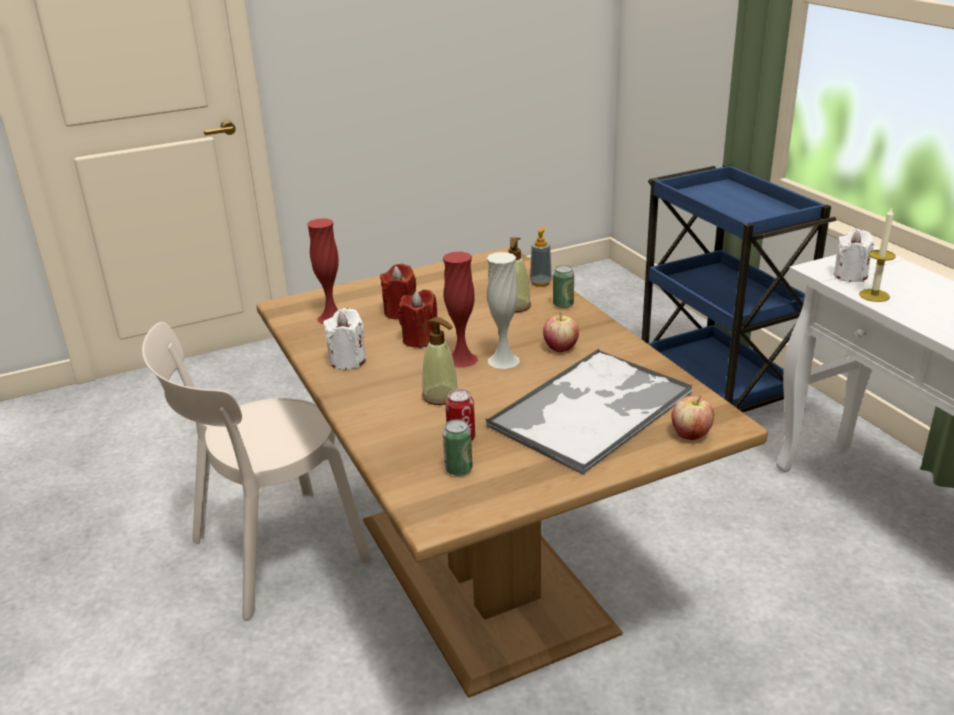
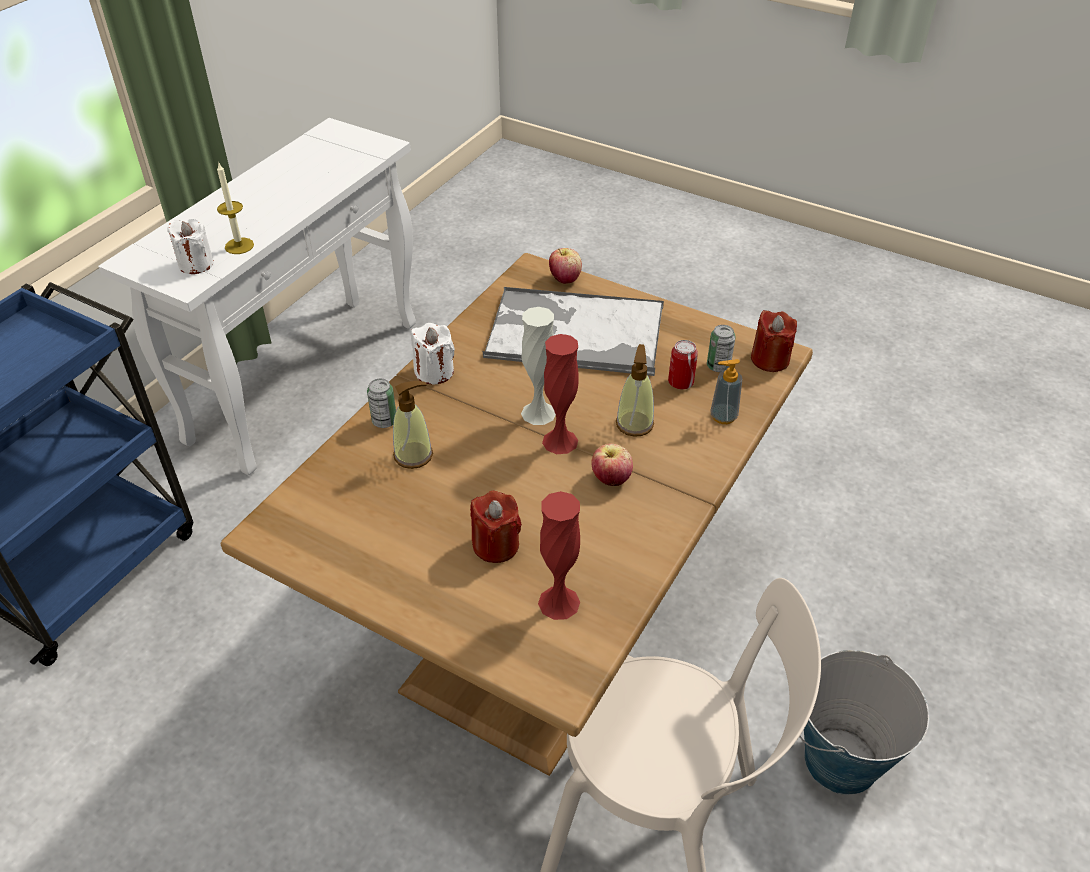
camera: 125 degrees left, 15 degrees up
white candle [323,308,366,370] -> white candle moved to [411,323,455,385]
red candle [398,289,437,348] -> red candle moved to [751,310,797,372]
soap dispenser [530,226,552,287] -> soap dispenser moved to [710,359,742,424]
apple [543,313,579,352] -> apple moved to [591,444,633,486]
none -> bucket [799,650,929,795]

